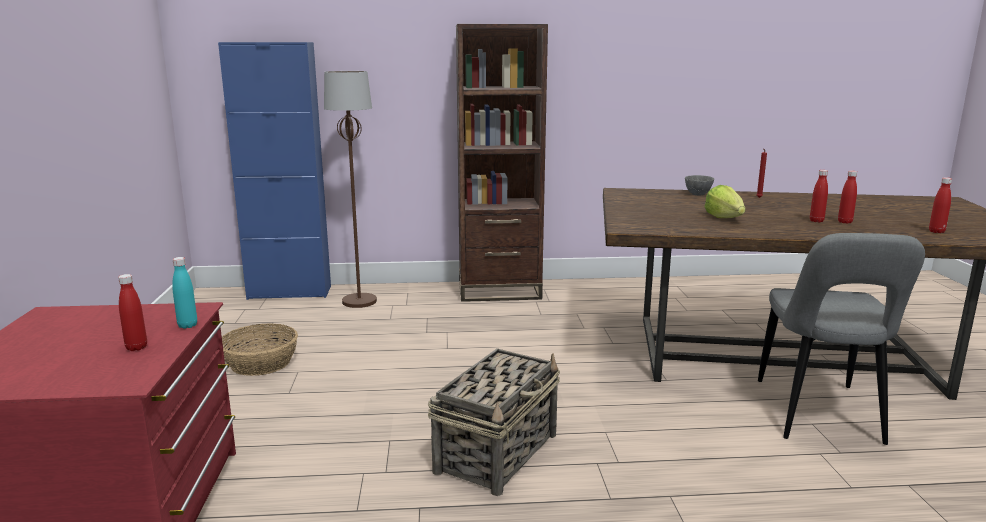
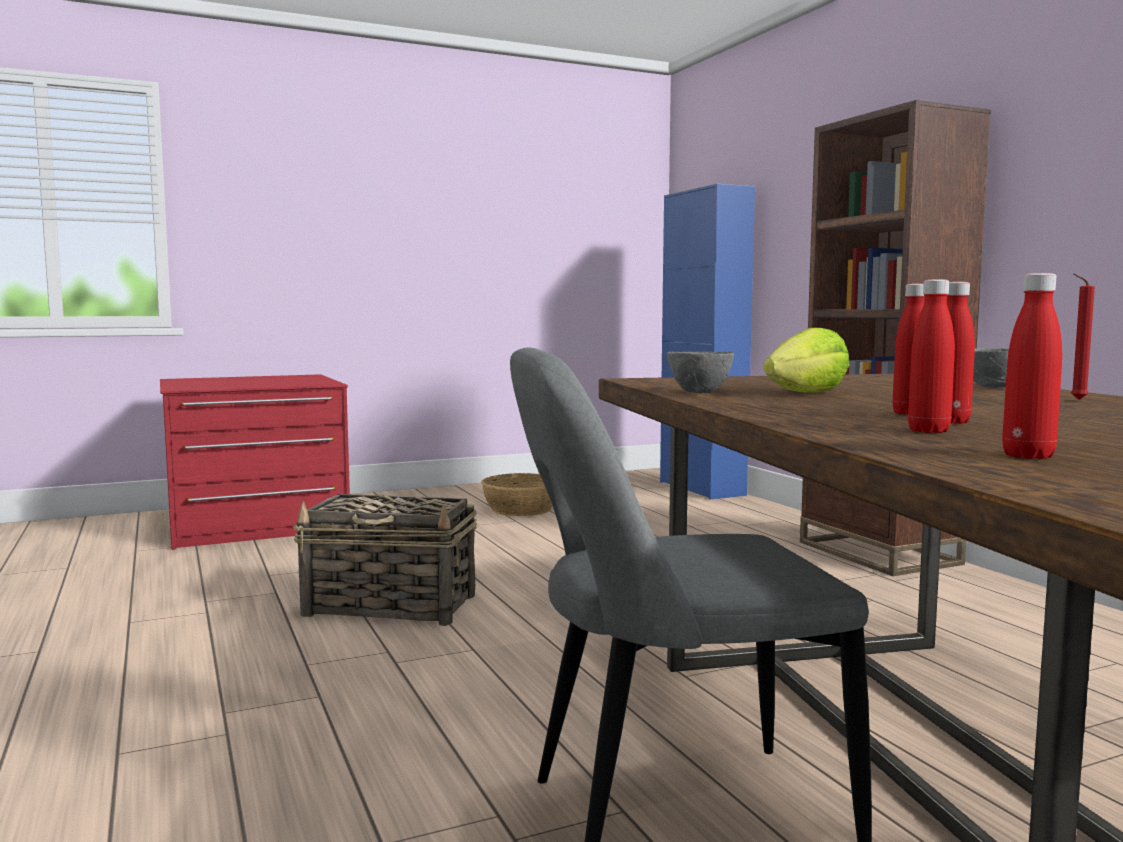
camera: 70 degrees right, 10 degrees down
red bottle [118,274,147,351] -> red bottle moved to [908,279,955,433]
turquoise bottle [172,257,197,329] -> none
brown floor lamp [324,71,377,308] -> none
none -> grey bowl [667,351,734,393]

